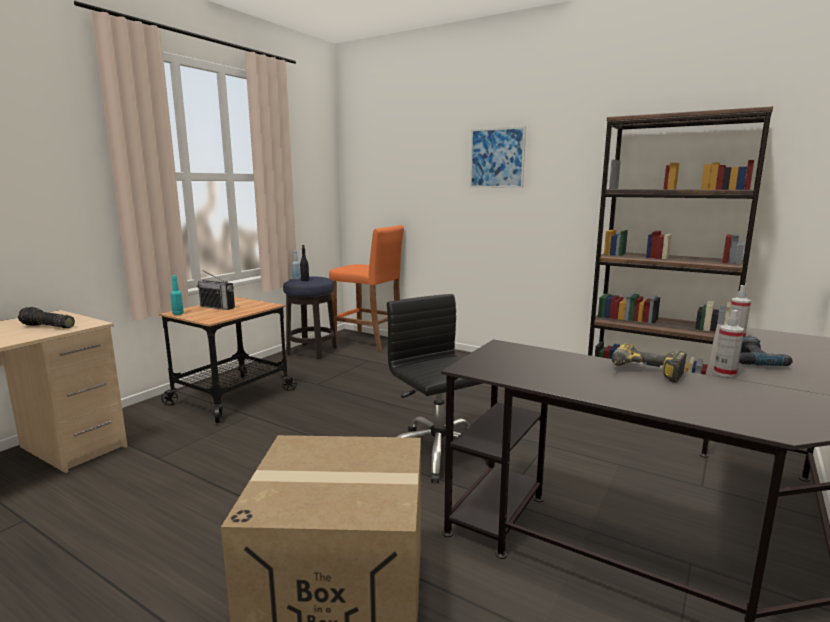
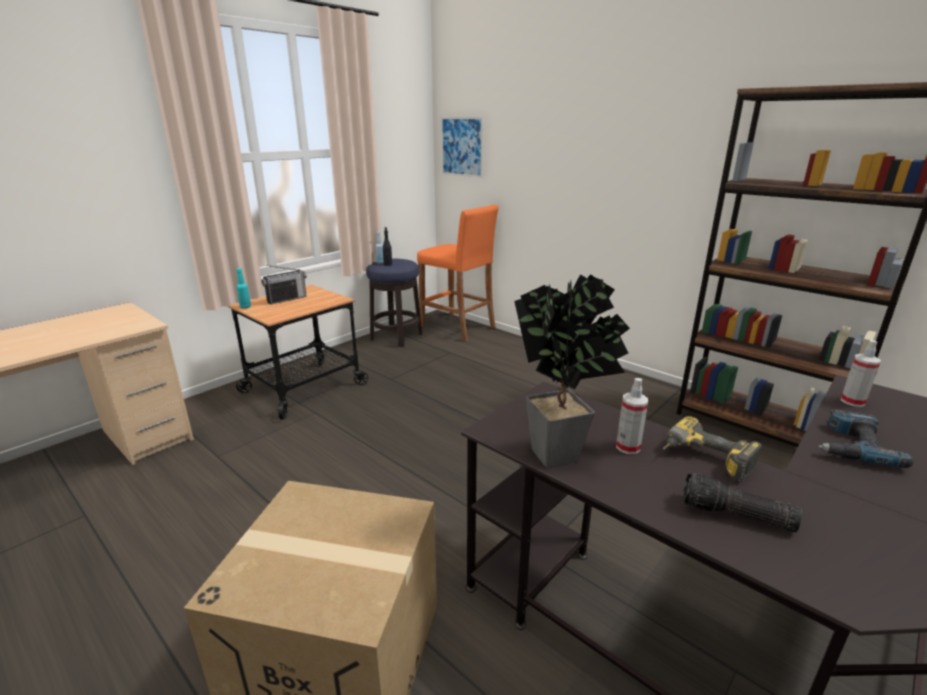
camera: 10 degrees right, 10 degrees up
flashlight [18,307,75,328] -> flashlight moved to [682,471,802,532]
radio [197,270,235,310] -> radio turned 75 degrees counterclockwise [261,265,307,305]
black office chair [387,294,489,483] -> none
picture [470,126,526,188] -> picture moved to [441,117,484,178]
spray bottle [713,310,744,377] -> spray bottle moved to [616,378,648,454]
none -> potted plant [514,274,630,468]

